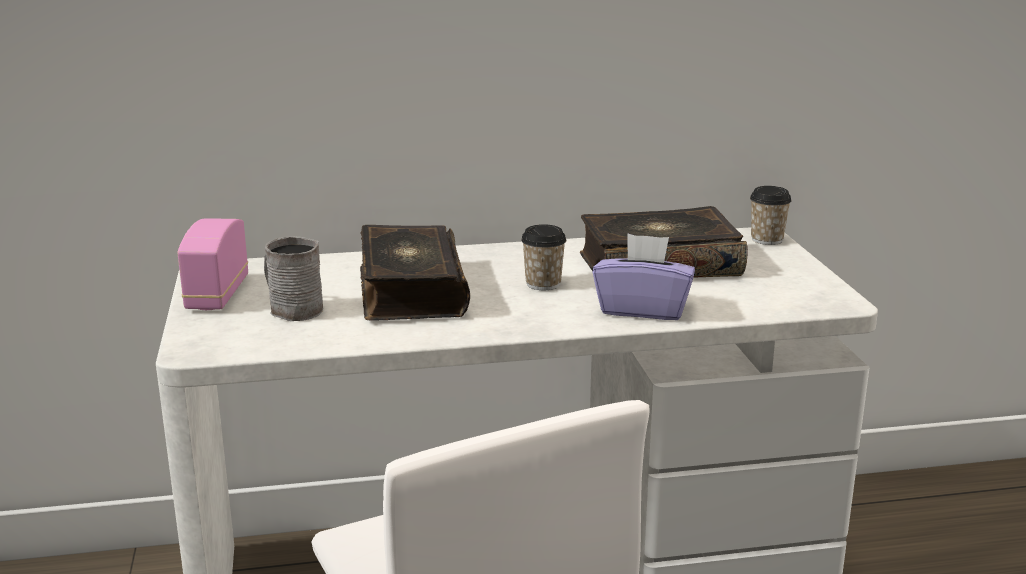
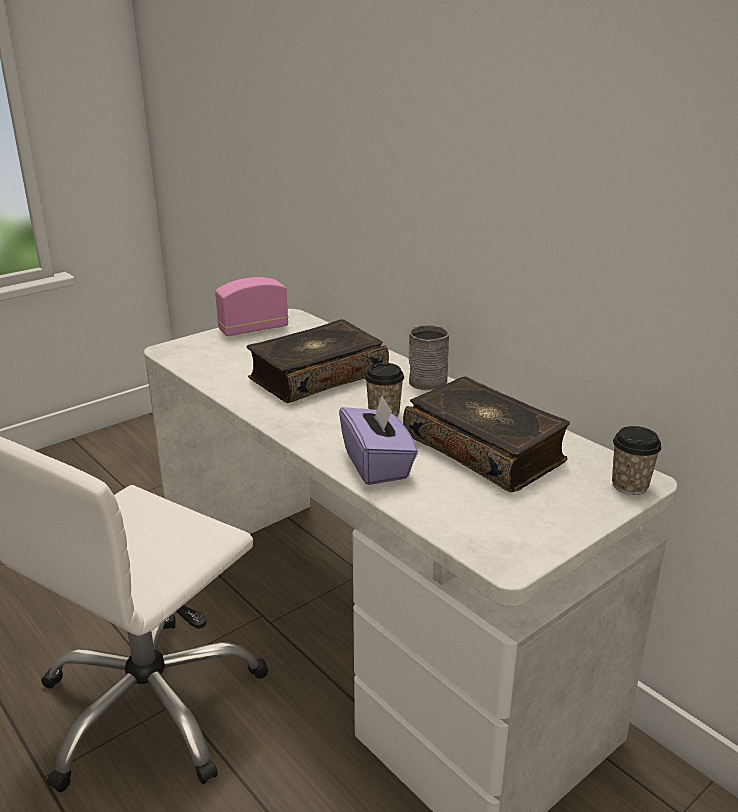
camera: 60 degrees right, 5 degrees up
grey mug [264,236,323,321] -> grey mug moved to [408,325,449,391]

